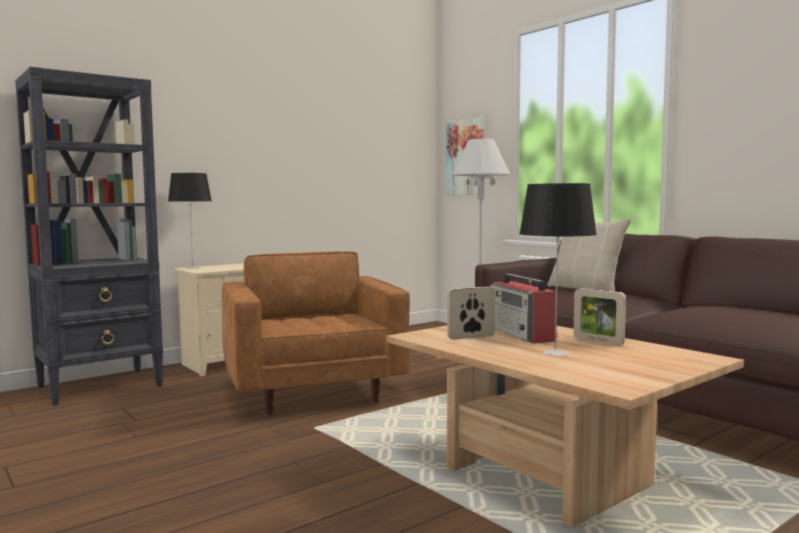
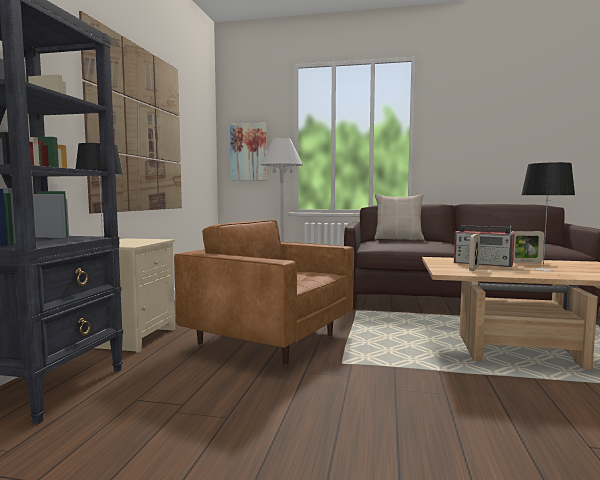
camera: 40 degrees left, 0 degrees up
none -> picture [79,11,182,214]

